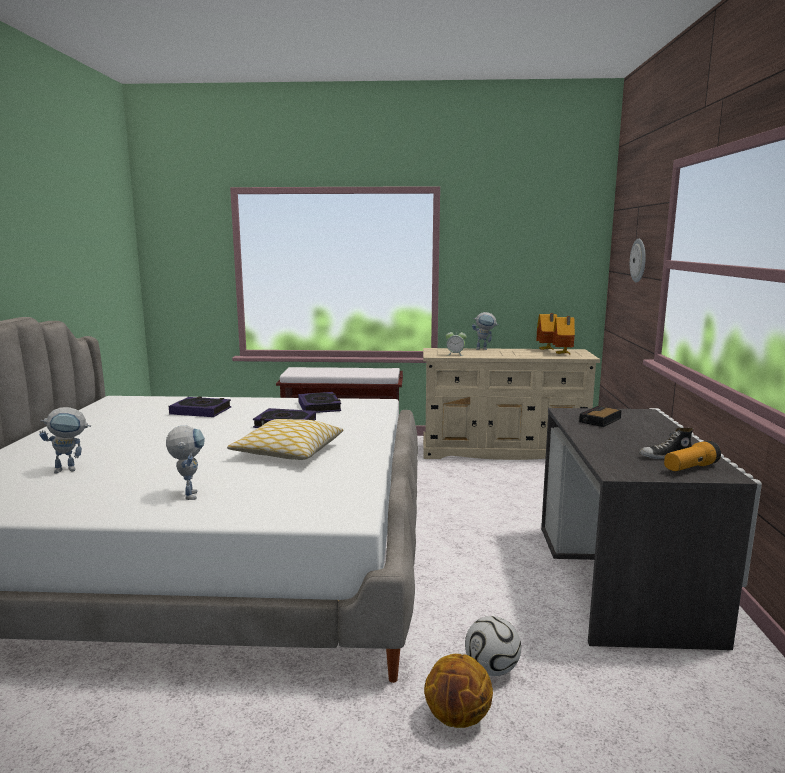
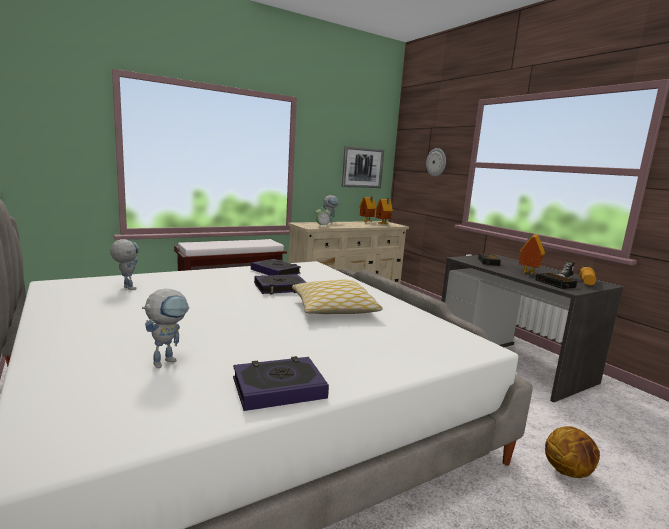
camera: 35 degrees left, 0 degrees up
toy robot [166,426,205,500] -> toy robot moved to [110,239,139,290]
book [169,397,231,417] -> book moved to [233,356,329,411]
football [465,616,521,676] -> none
none -> picture [342,146,384,188]
none -> toy house [519,233,545,275]
none -> alarm clock [536,273,577,289]

